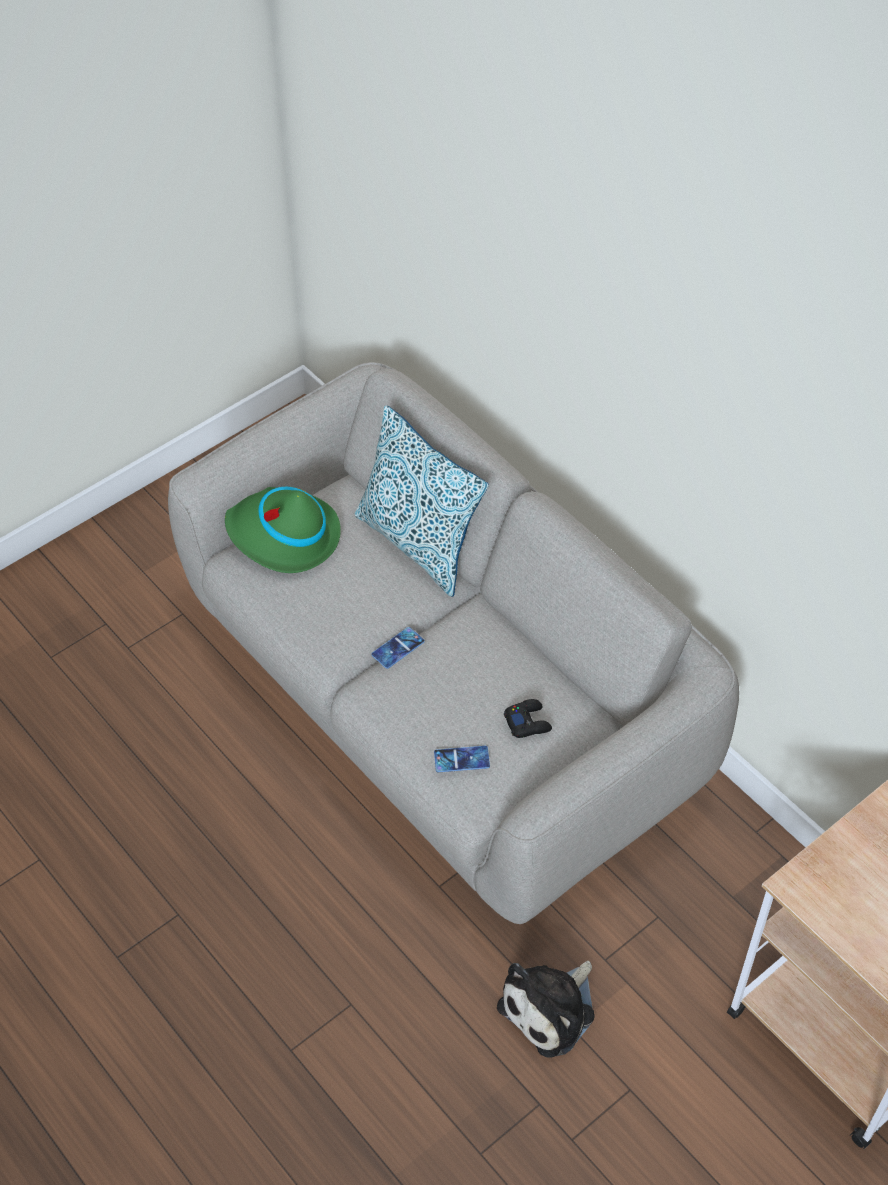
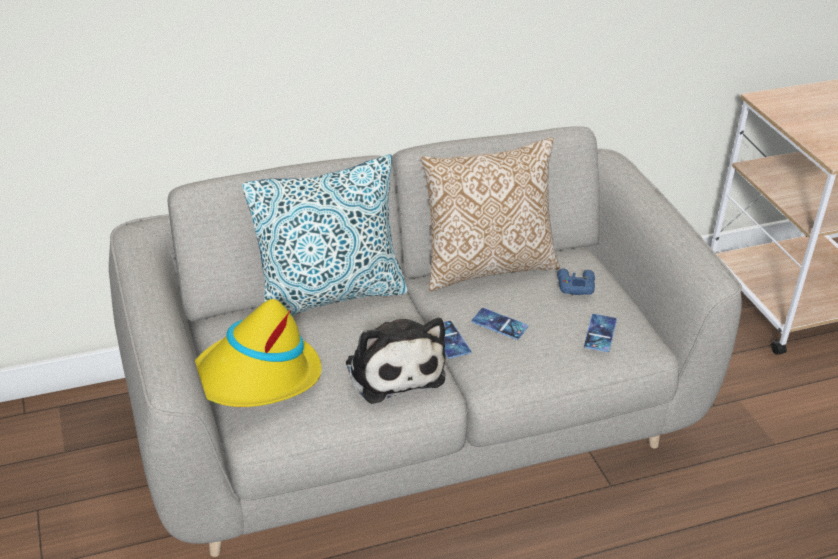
camera: 70 degrees left, 15 degrees down
green hat [225,487,341,573] -> yellow hat [195,299,322,407]
plush toy [497,961,595,1058] -> plush toy moved to [346,318,446,404]
black game controller [504,699,552,738] -> blue game controller [557,269,595,295]
none -> pillow [421,137,560,291]
none -> phone [471,308,528,340]

